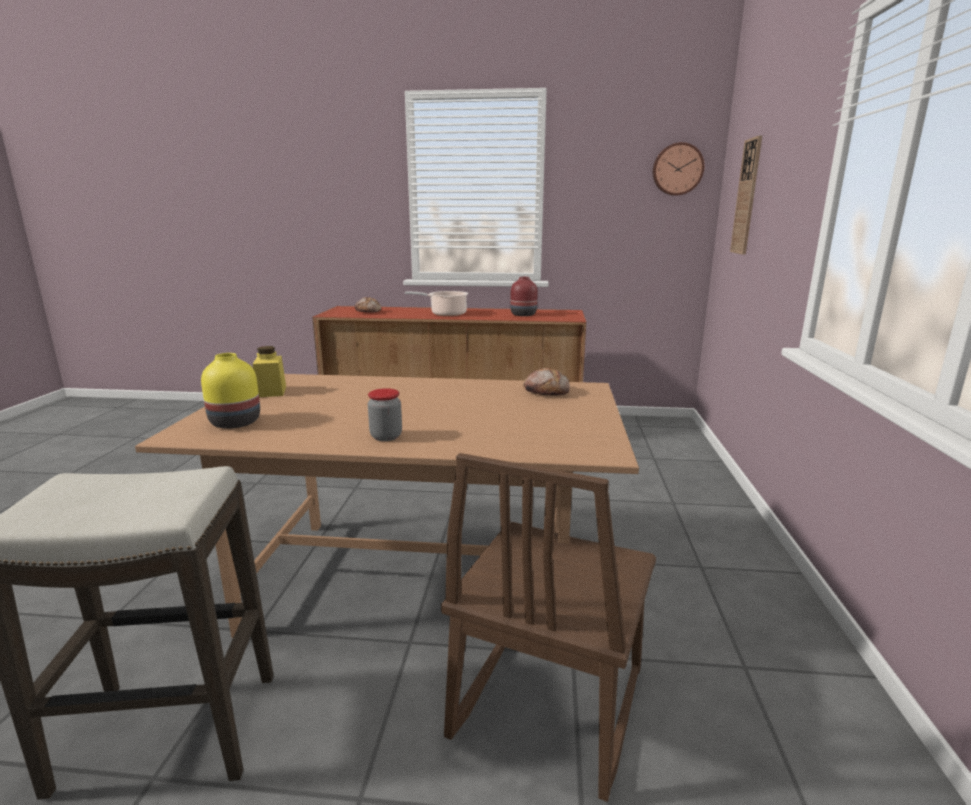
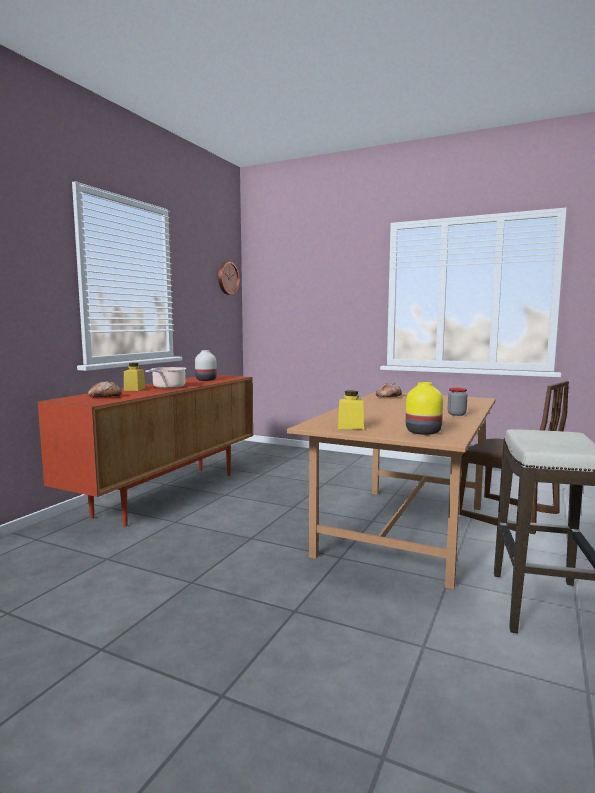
camera: 70 degrees left, 10 degrees down
red vase [510,277,537,316] -> white vase [195,350,217,381]
wall clock [730,135,762,255] -> none
none -> yellow jar [124,363,145,391]

